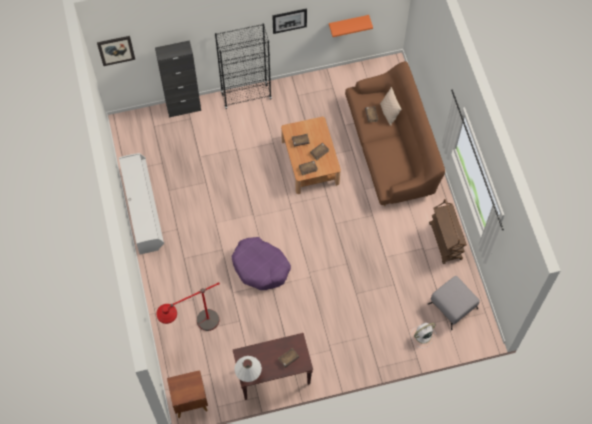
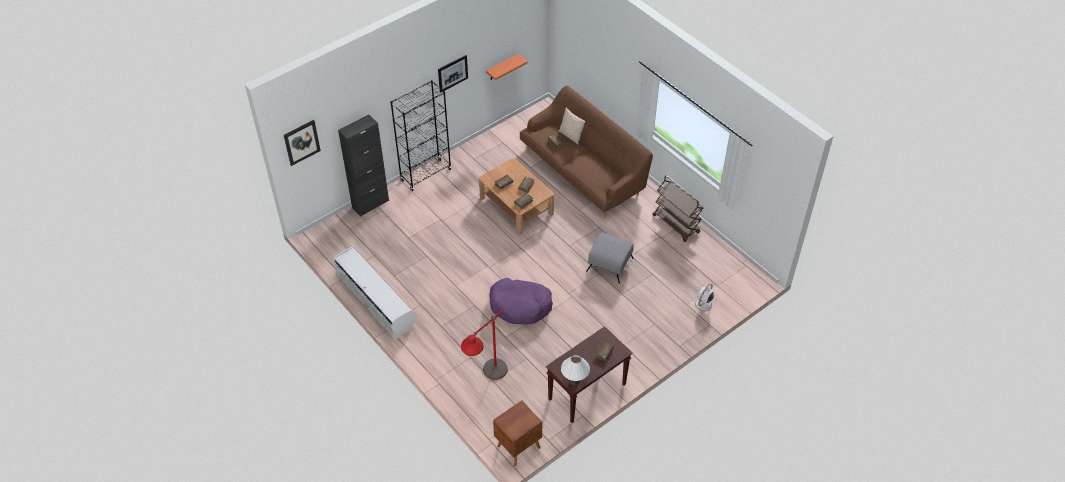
camera: 25 degrees left, 15 degrees down
grey ottoman [428,276,480,330] -> grey ottoman moved to [587,232,634,284]

